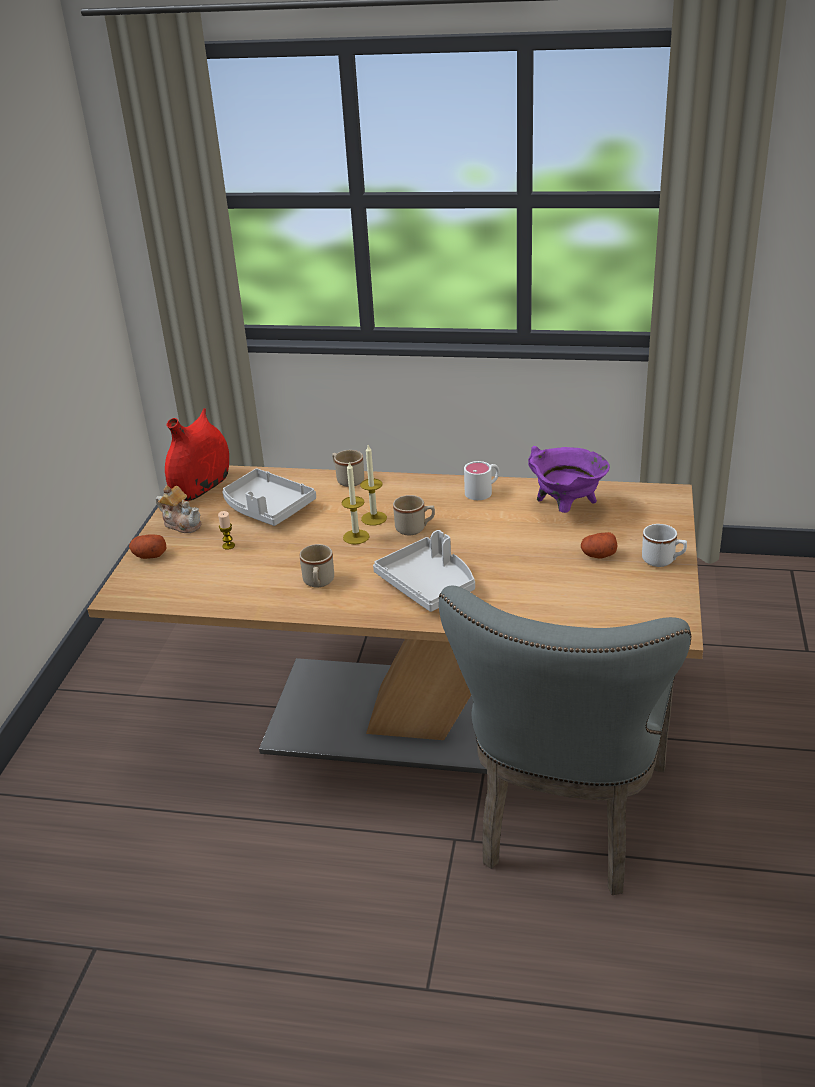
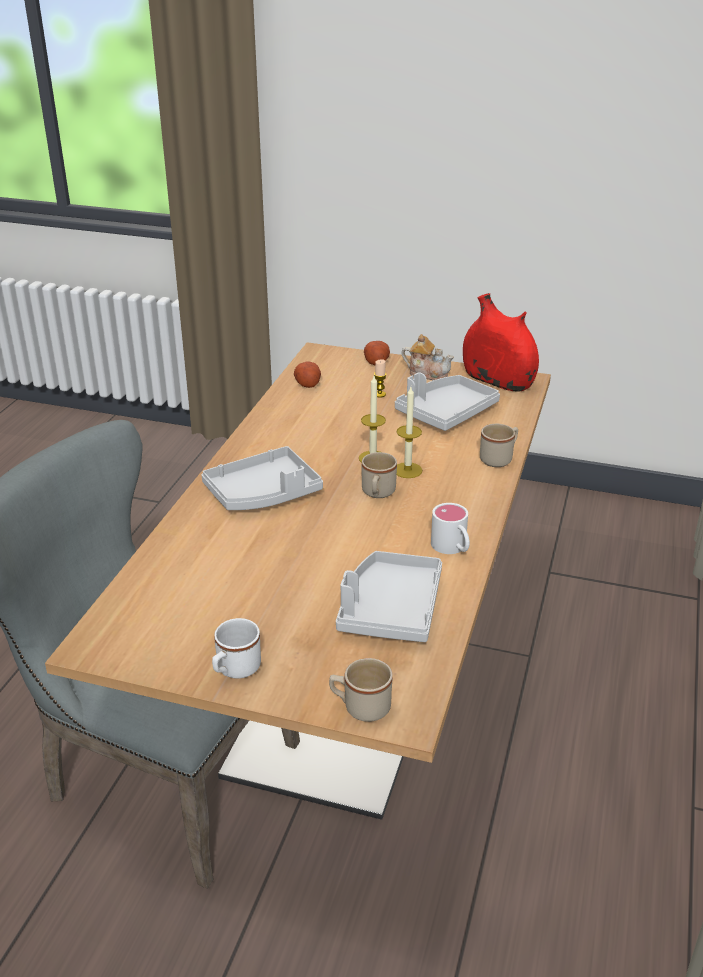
camera: 95 degrees right, 0 degrees up
teapot [156,485,202,533] -> teapot turned 105 degrees counterclockwise [402,334,454,380]
beige mug [300,544,334,587] -> beige mug moved to [329,658,393,722]
purple cooking pot [528,446,610,513] -> grey tray [336,551,442,642]
potato [581,532,618,559] -> potato moved to [294,361,321,388]

